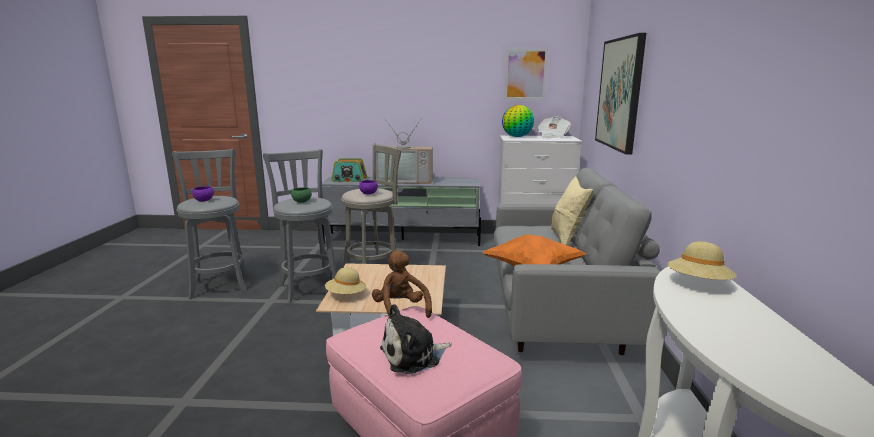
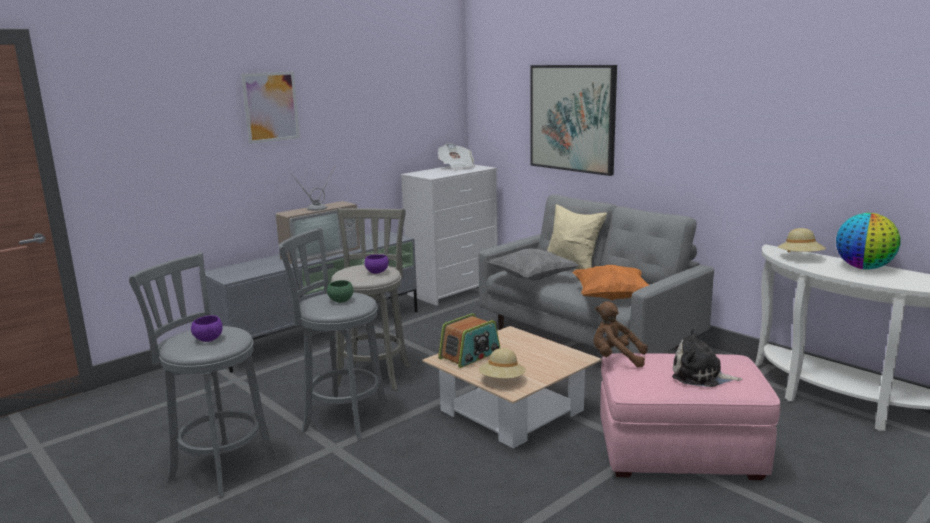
camera: 45 degrees left, 0 degrees up
radio [331,158,367,182] -> radio moved to [438,313,500,368]
plush toy [380,304,452,374] -> plush toy turned 90 degrees clockwise [672,328,742,387]
globe [502,105,534,137] -> globe moved to [836,213,900,270]
picture [505,49,548,99] -> picture moved to [241,71,300,144]
none -> grey pillow [487,248,580,280]

